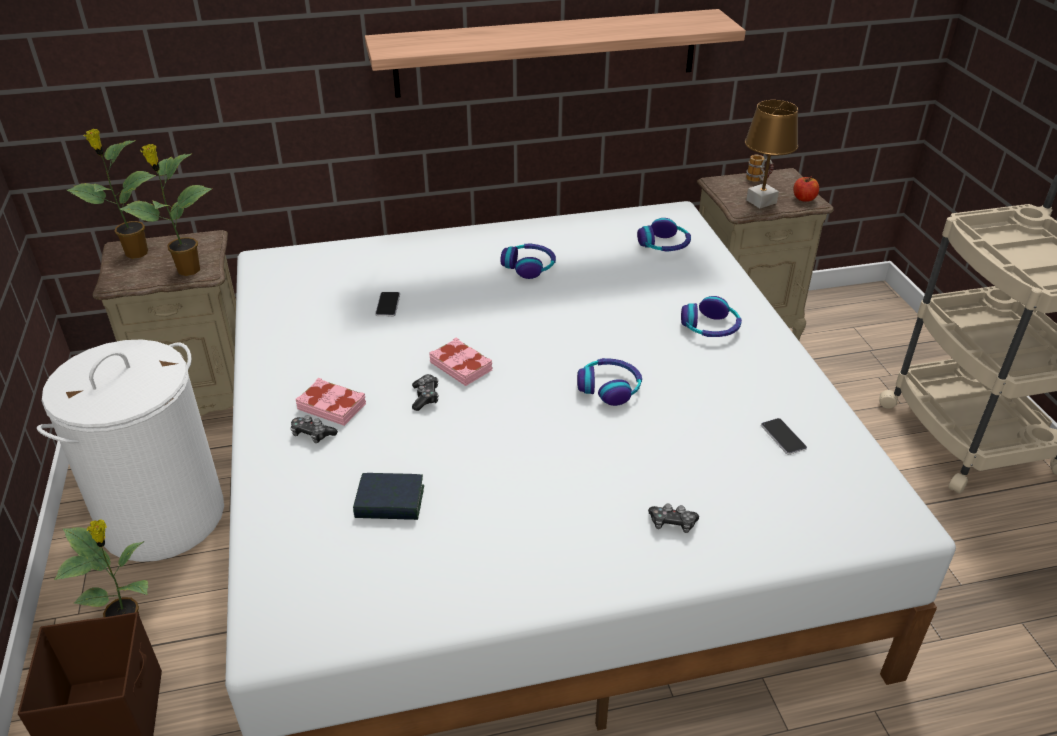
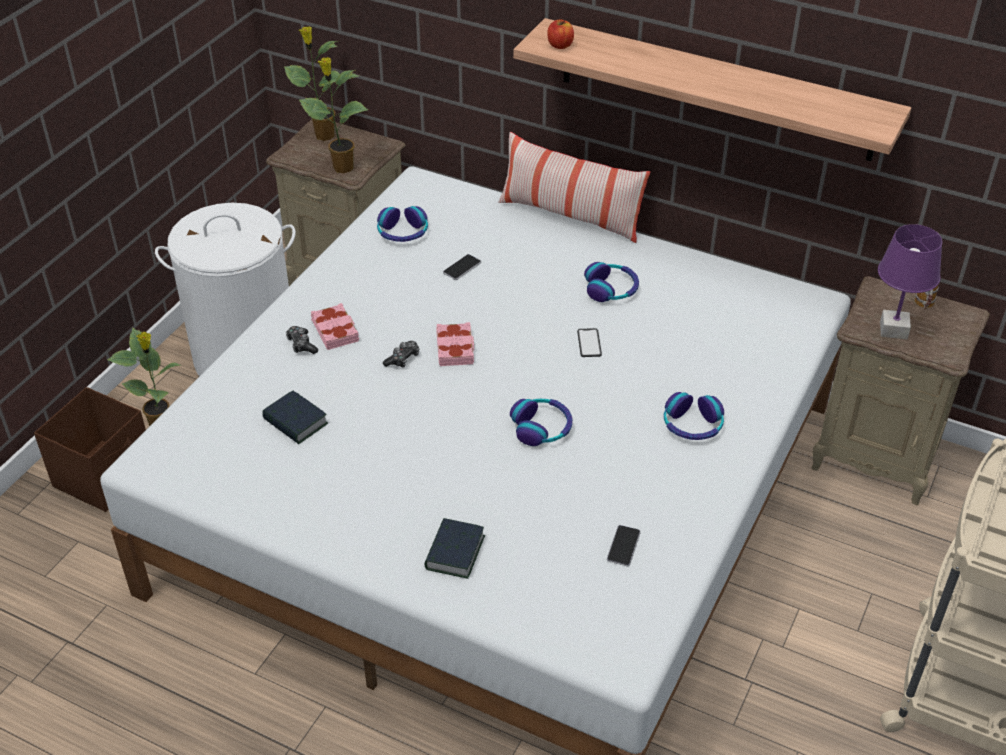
camera: 40 degrees right, 5 degrees up
headphones [637,218,691,252] -> headphones moved to [377,206,428,242]
game controller [648,503,699,533] -> book [424,518,485,579]
brown table lamp [745,100,798,208] -> purple table lamp [878,224,942,339]
apple [793,177,819,202] -> apple moved to [547,20,574,49]
none -> pillow [498,132,650,243]
none -> phone [577,328,602,357]

